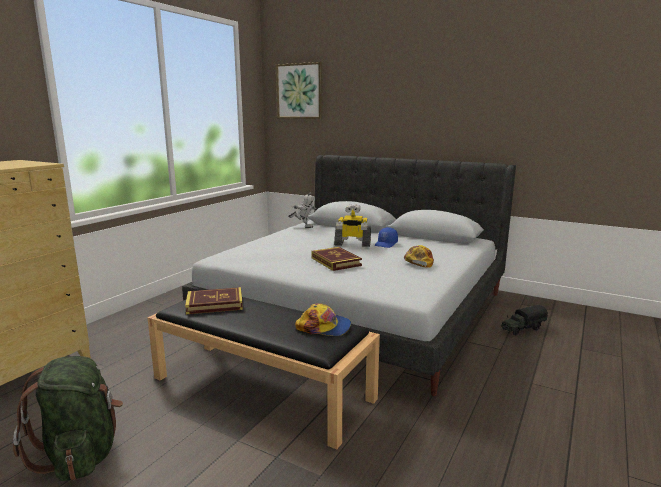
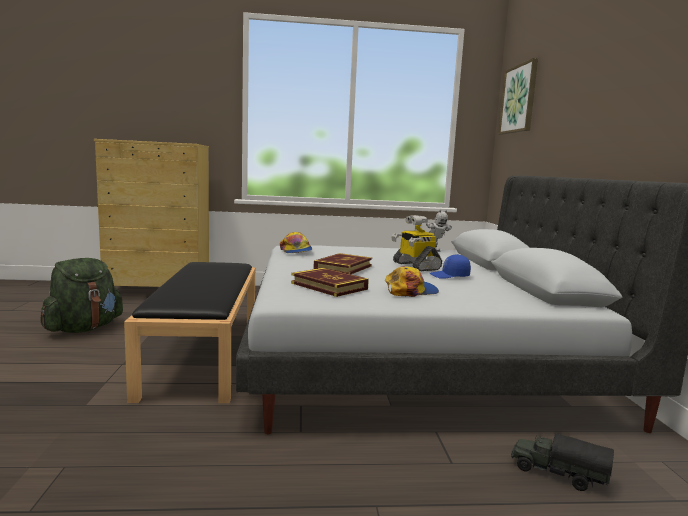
camera: 55 degrees right, 5 degrees down
book [185,287,243,314] -> book moved to [291,268,369,297]
cap [295,303,351,336] -> cap moved to [280,232,312,253]

